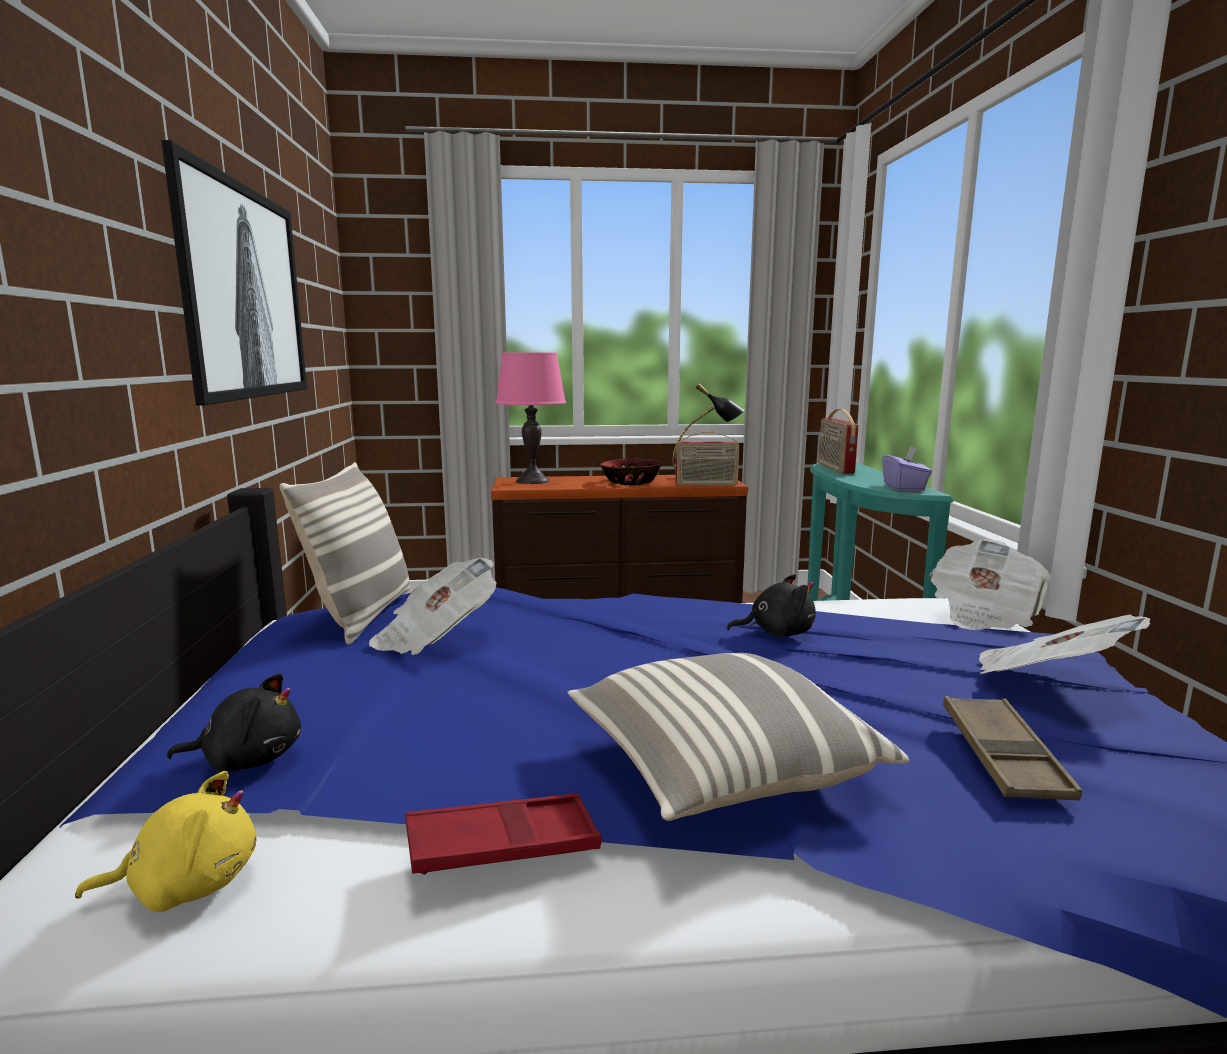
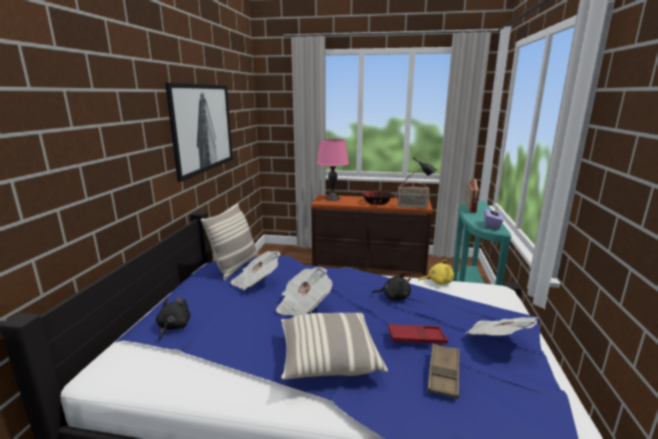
camera: 15 degrees right, 5 degrees up
yellow plush toy [75,771,256,912] -> yellow plush toy moved to [418,260,454,285]
black plush toy [167,673,301,772] -> black plush toy turned 90 degrees counterclockwise [156,296,191,341]
red tray [406,794,601,875] -> red tray moved to [388,324,448,344]
newspaper [929,539,1051,630] -> newspaper moved to [276,267,332,317]

